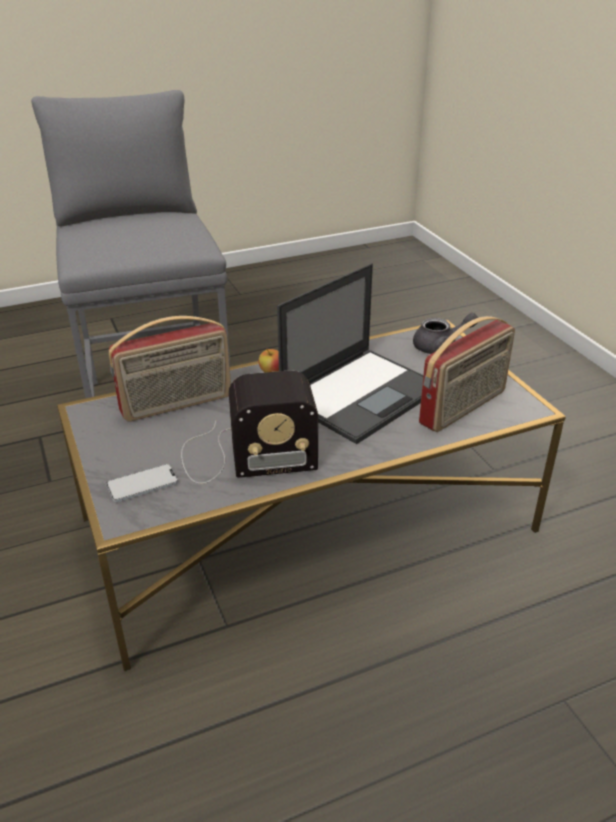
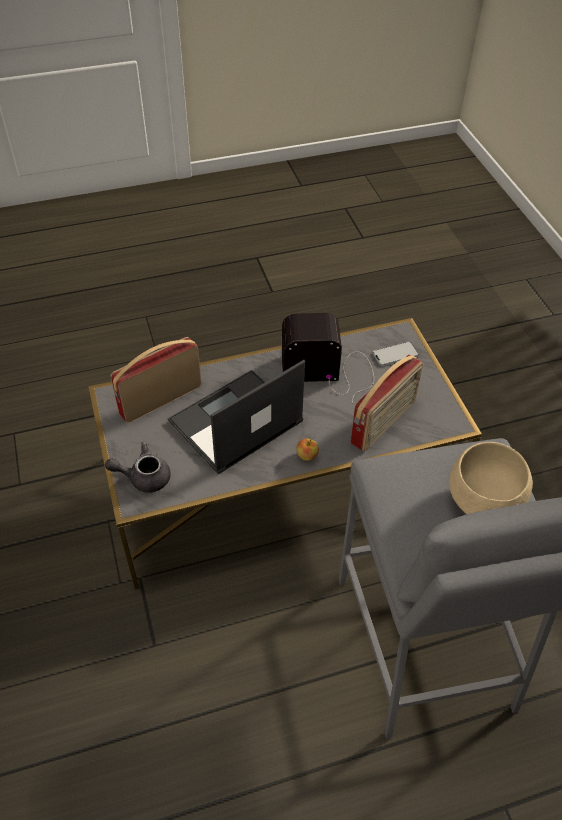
camera: 175 degrees left, 15 degrees up
radio [109,316,231,422] -> radio turned 150 degrees clockwise [350,354,423,452]
none -> beige bowl [449,442,533,514]

